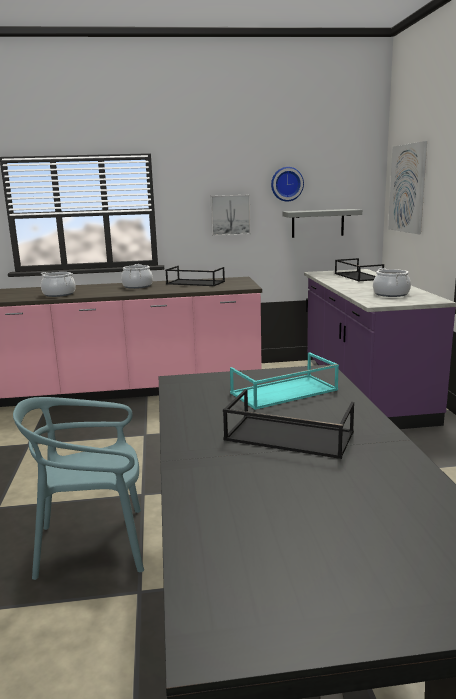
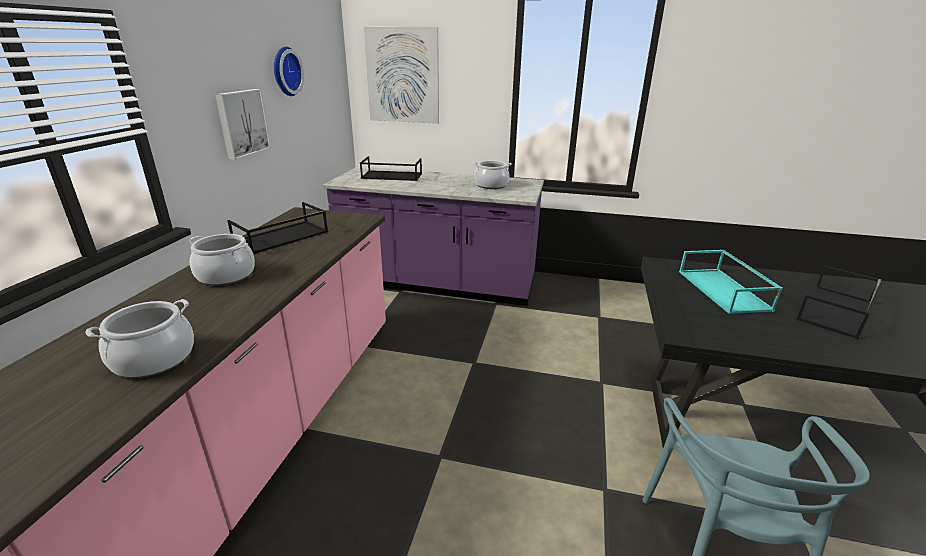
camera: 70 degrees left, 10 degrees up
grey shelf [282,209,362,238] -> none

